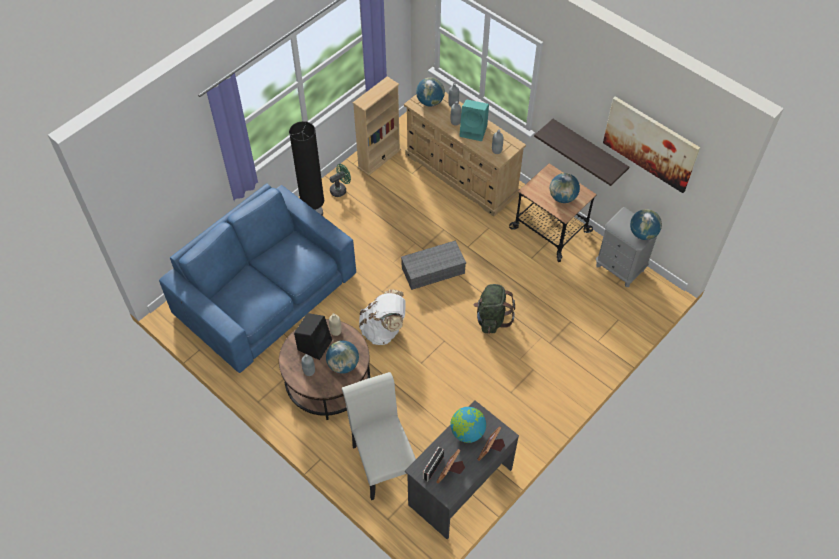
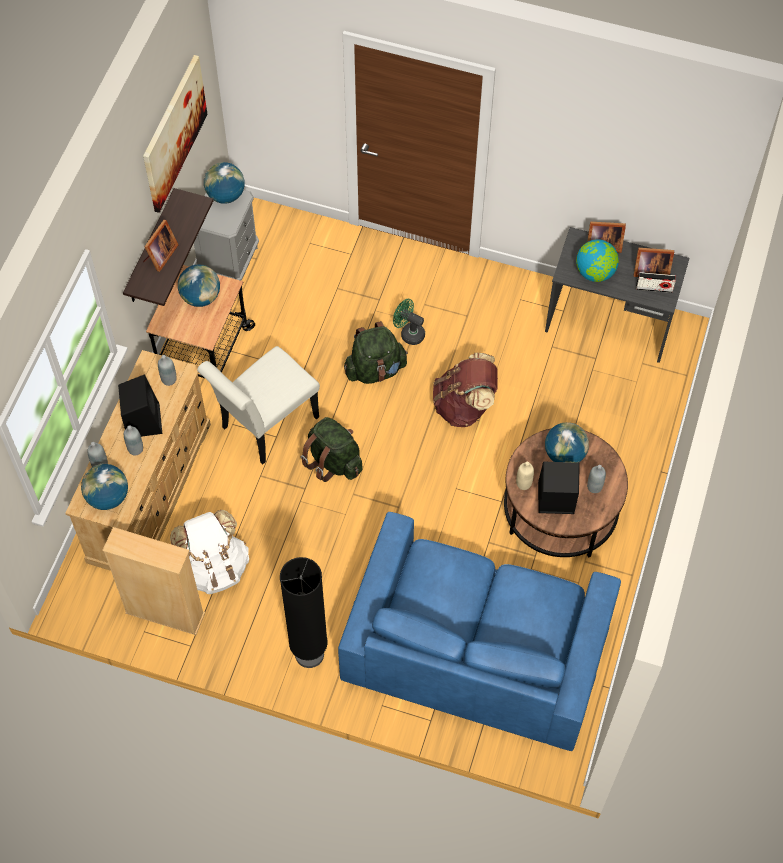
camera: 115 degrees left, 5 degrees up
green fan [330,164,351,197] -> green fan moved to [393,299,425,345]
white chair [342,372,416,500] -> white chair moved to [197,346,320,464]
white backpack [359,289,405,345] -> white backpack moved to [170,510,249,594]
grey storage box [401,240,466,290] -> green backpack [301,417,363,482]
turquoise speaker [459,99,489,141] -> black speaker [118,374,162,437]
none -> picture frame [143,220,178,272]
none -> brown backpack [433,353,498,427]

